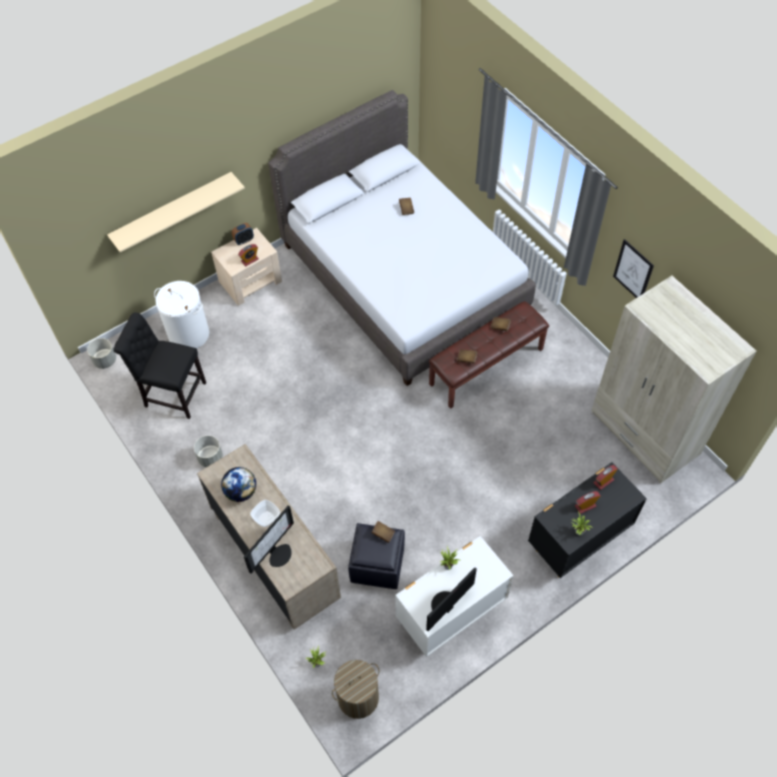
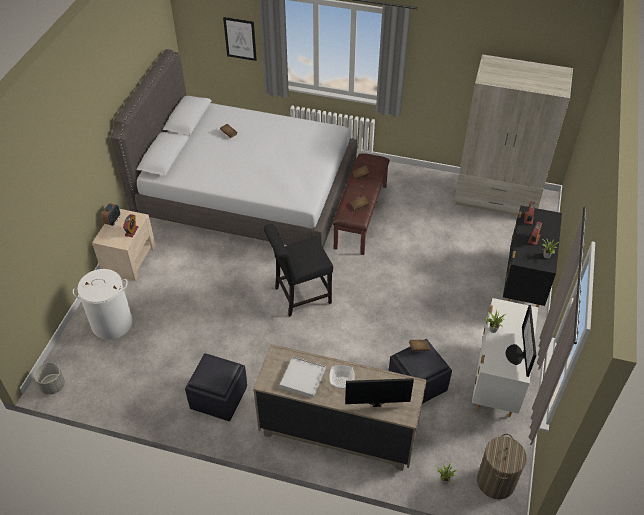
camera: 40 degrees left, 10 degrees down
beige shelf [107,172,245,252] -> none
black chair [113,312,206,419] -> black chair moved to [264,224,333,317]
grey planter [194,435,223,467] -> black ottoman [185,353,247,421]
globe [221,467,256,502] -> white tray [280,356,326,398]
monitor [244,505,294,573] -> monitor turned 90 degrees counterclockwise [345,378,414,407]
picture [613,239,654,298] -> picture moved to [223,17,257,61]

